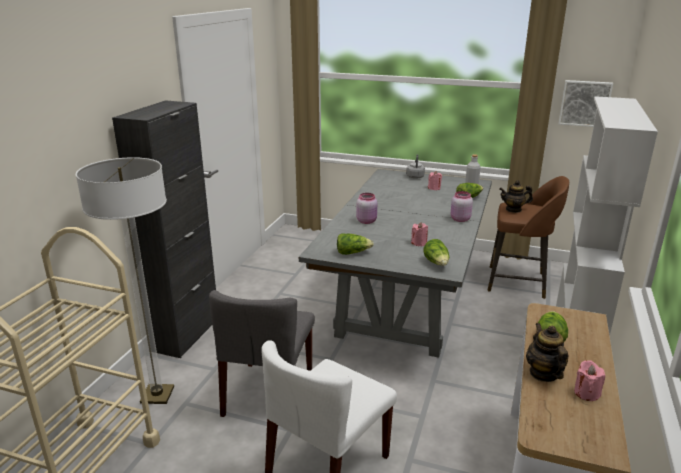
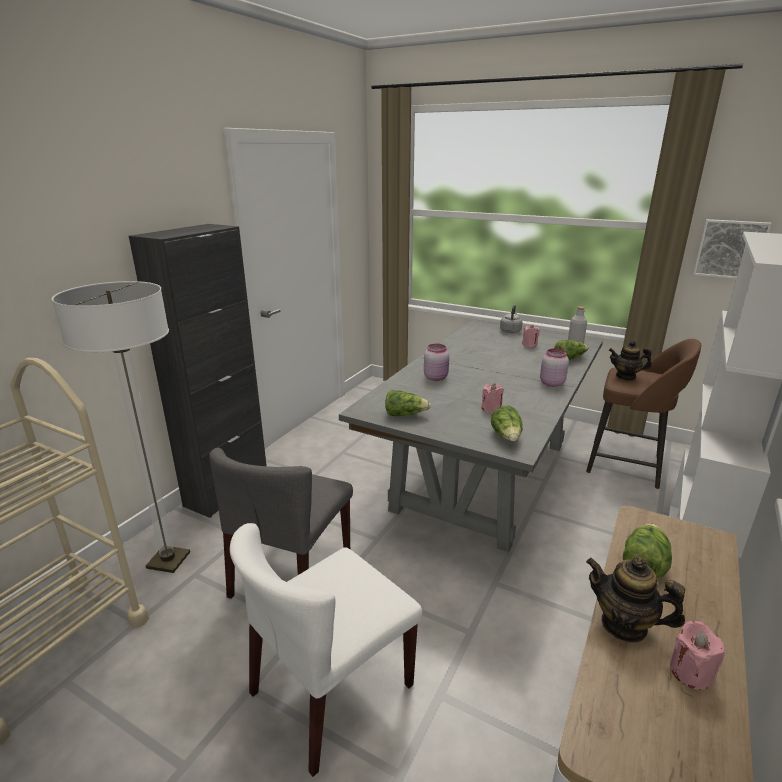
camera: 10 degrees right, 0 degrees up
teapot [526,323,569,382] -> teapot turned 60 degrees counterclockwise [586,556,685,643]

